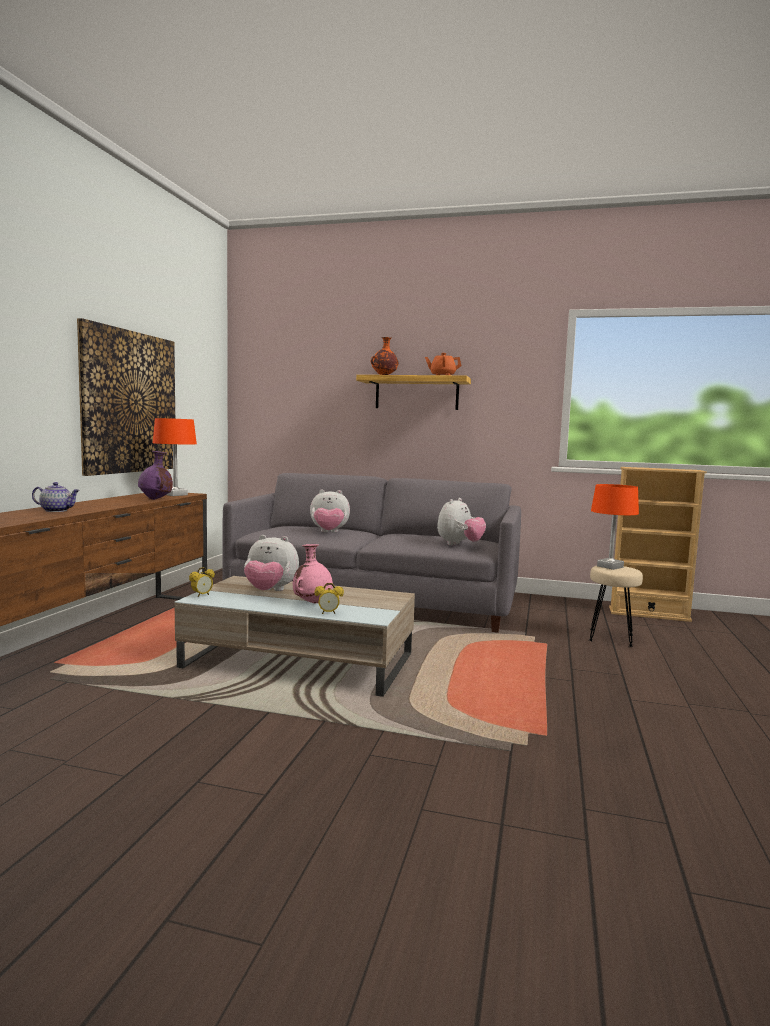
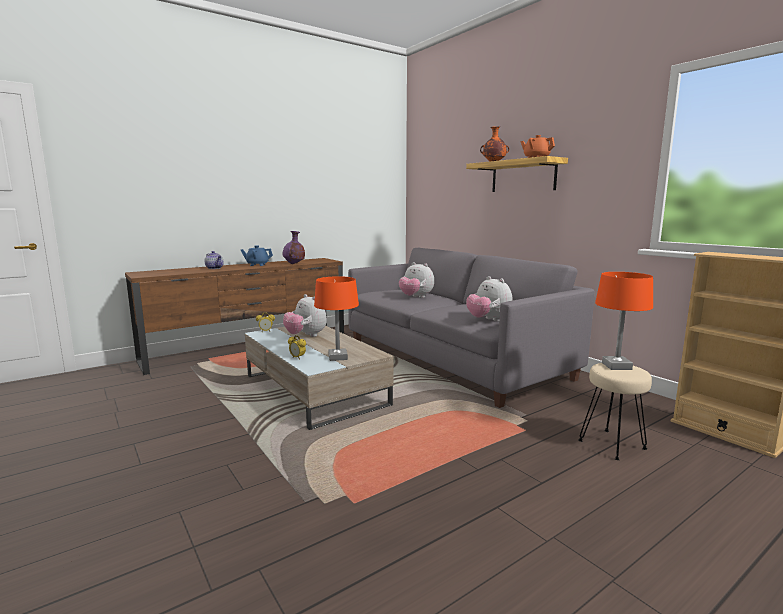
camera: 40 degrees right, 5 degrees up
picture [77,318,175,476] -> none
orange table lamp [153,418,197,496] -> orange table lamp moved to [314,276,359,361]
pink vase [293,544,333,603] -> none
plush toy [437,498,486,545] -> plush toy turned 75 degrees clockwise [466,276,513,321]
none -> blue teapot [241,245,273,266]

